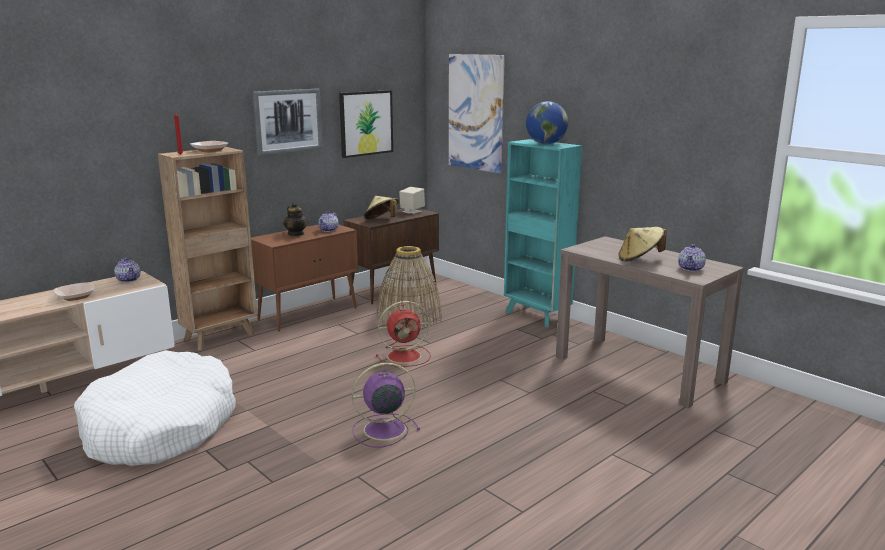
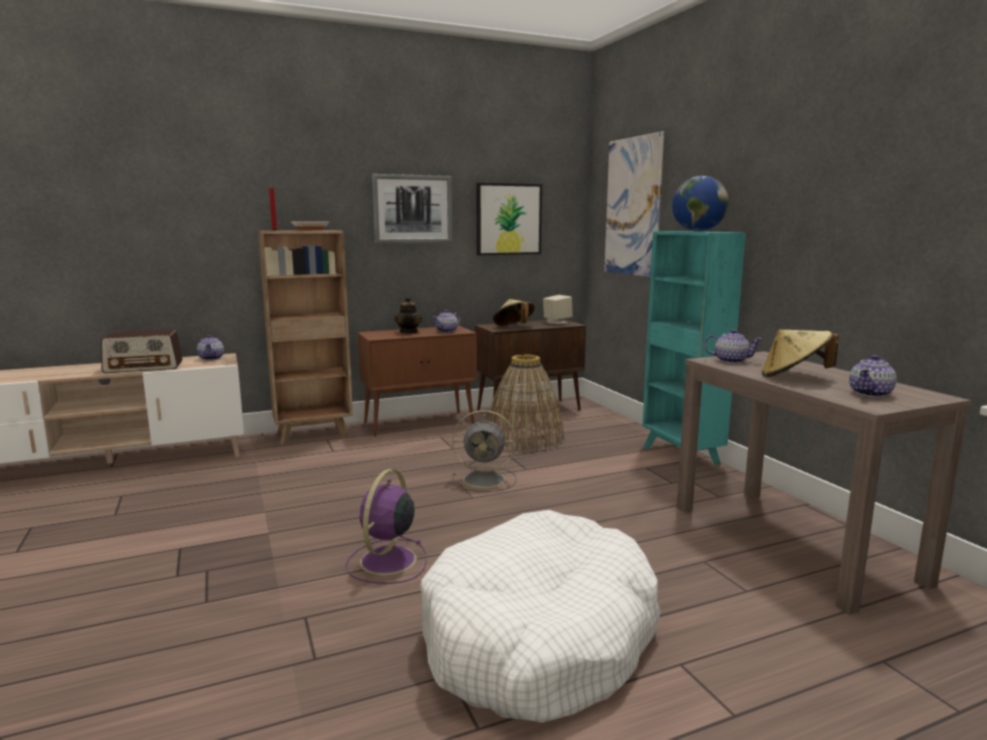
camera: 20 degrees right, 5 degrees down
bowl [54,282,95,301] -> radio [101,330,183,373]
white dog bed [74,350,236,466] -> white dog bed moved to [420,510,660,723]
purple fan [352,362,420,448] -> purple fan turned 75 degrees counterclockwise [345,469,427,584]
red fan [376,301,431,367] -> grey fan [452,410,517,492]
none -> teapot [704,329,762,363]

